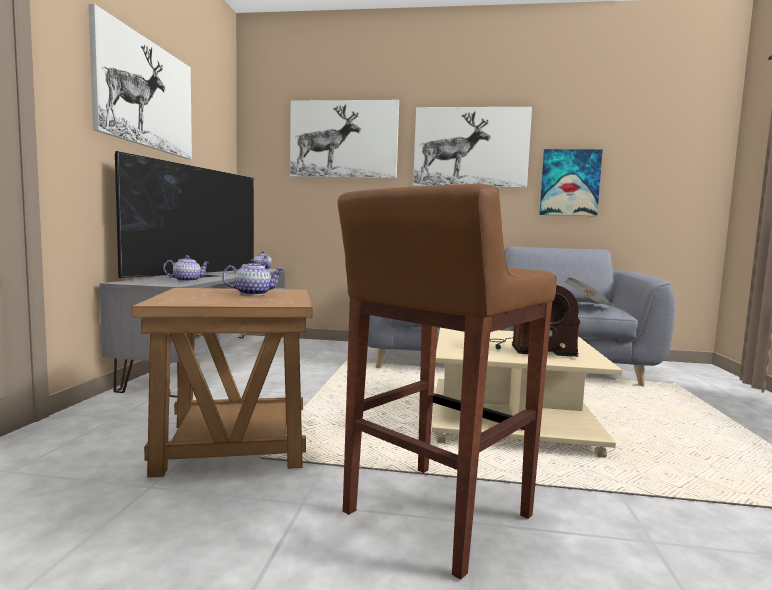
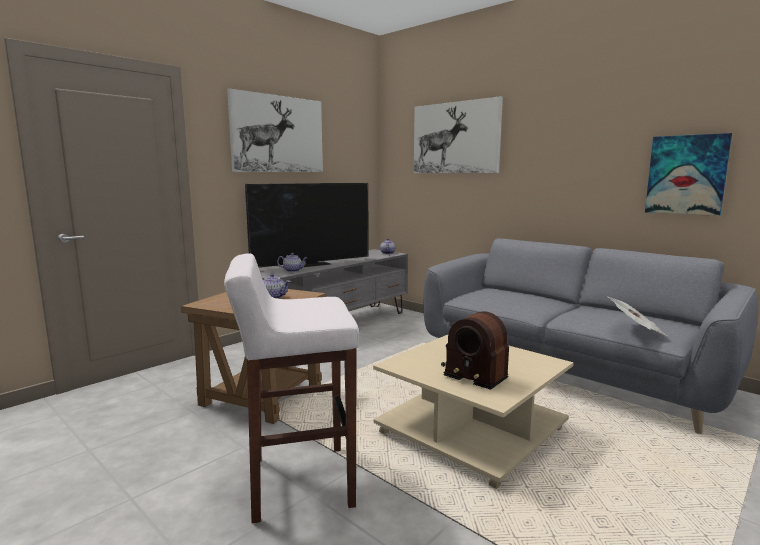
camera: 35 degrees right, 5 degrees up
brown stool [338,184,556,580] -> white stool [224,253,359,523]
picture [413,107,532,188] -> none

